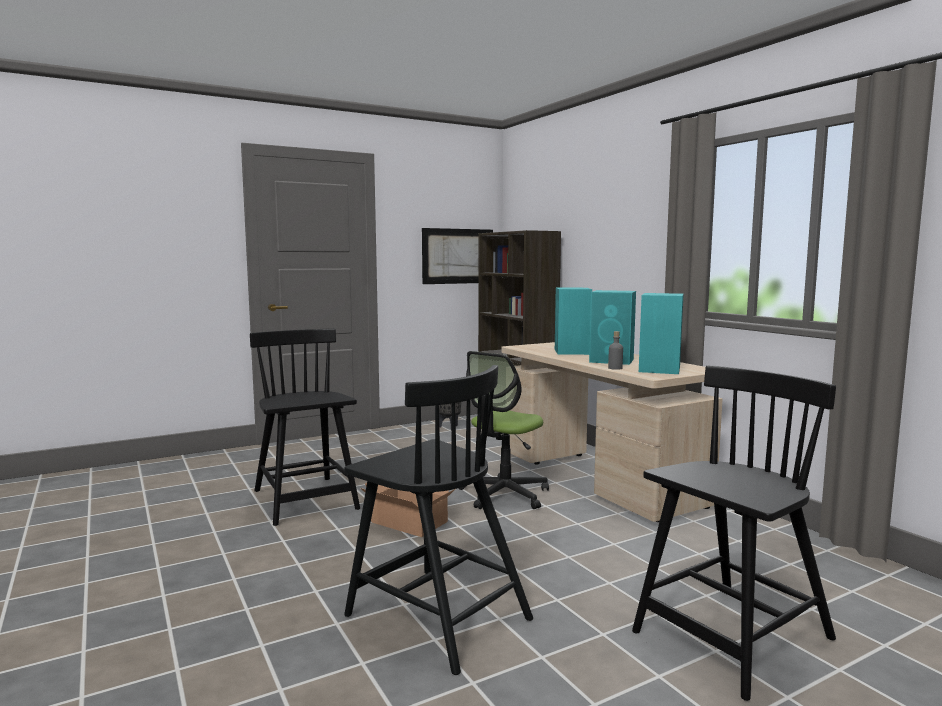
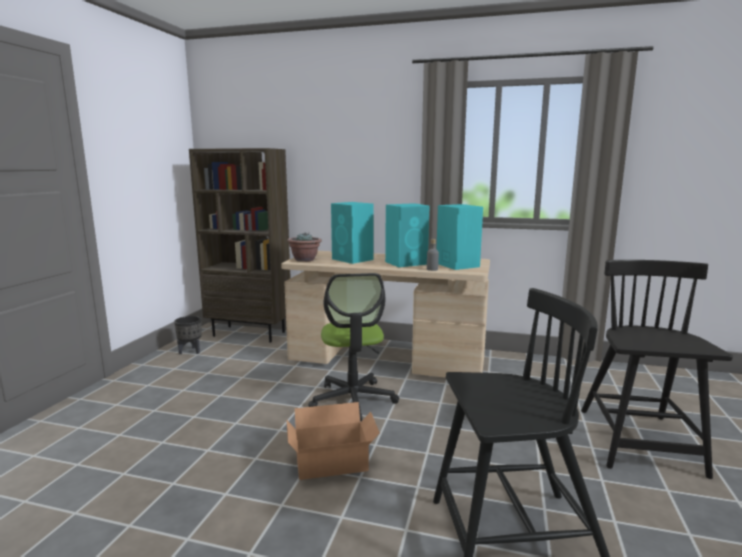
camera: 45 degrees left, 5 degrees up
black chair [250,329,360,526] -> none
picture [422,228,493,284] -> none
none -> potted plant [287,233,322,261]

